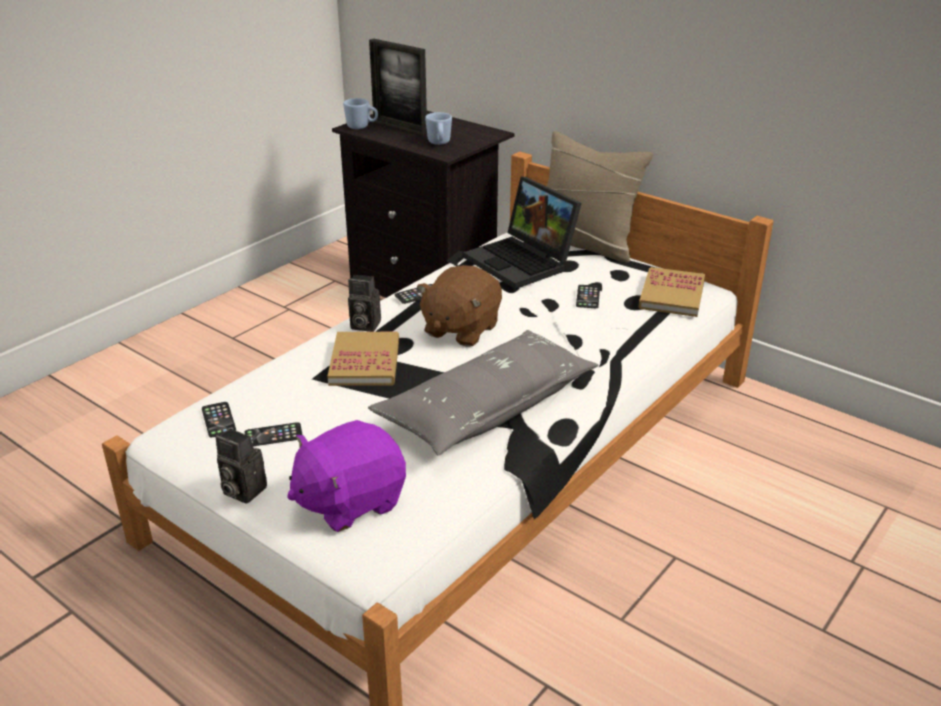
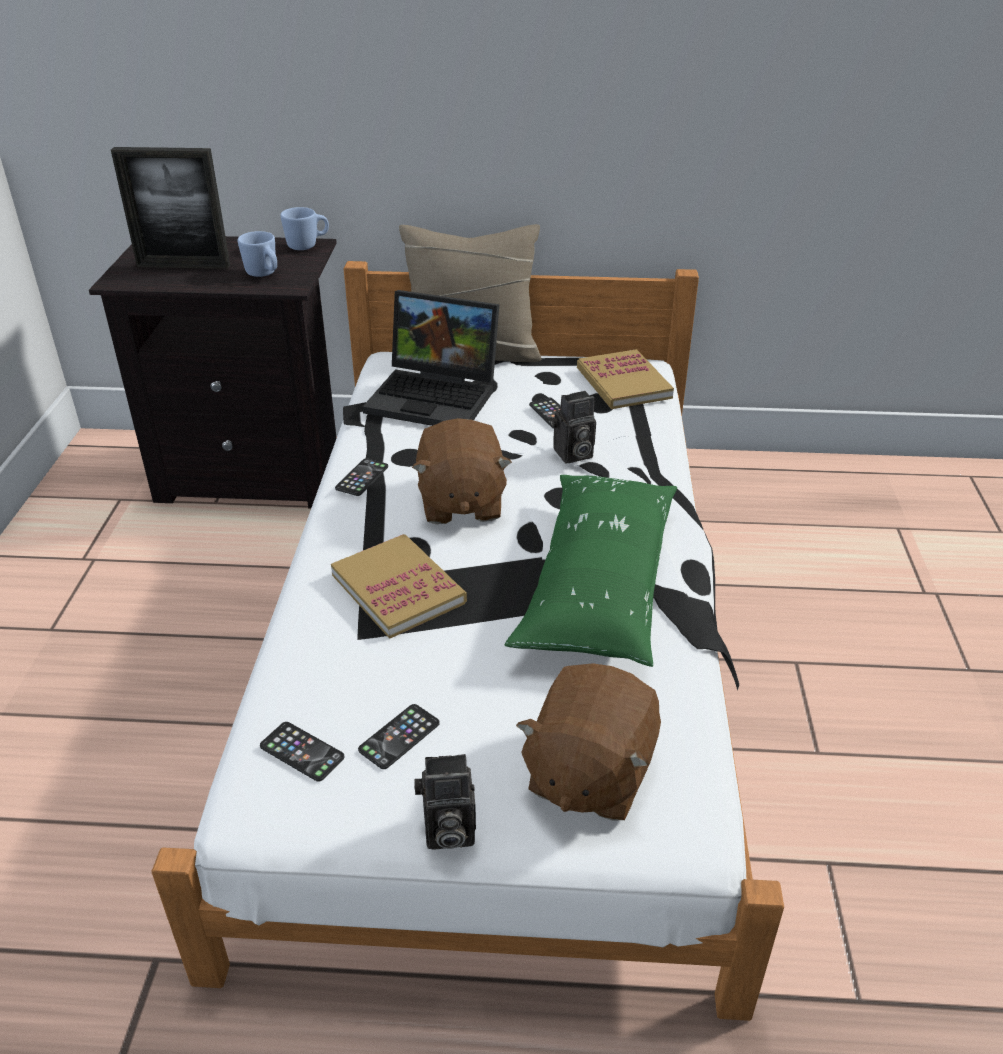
camera: 35 degrees left, 5 degrees up
purple plush toy [287,420,406,532] -> brown plush toy [516,663,661,821]
blue mug [343,98,378,129] -> blue mug moved to [280,207,329,250]
camera [348,275,381,332] -> camera moved to [550,391,596,463]
grey pillow [368,330,599,456] -> green pillow [505,475,677,667]

